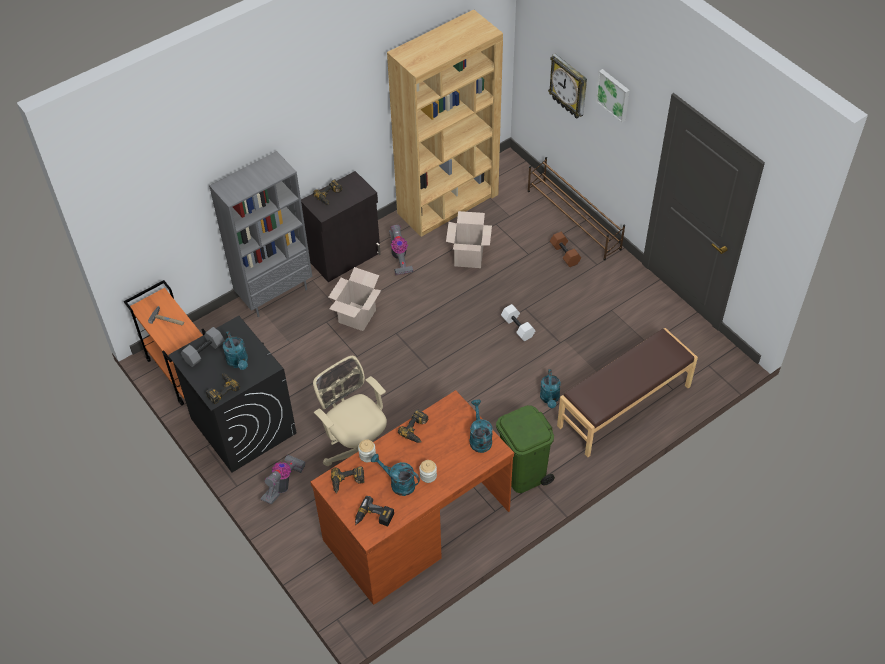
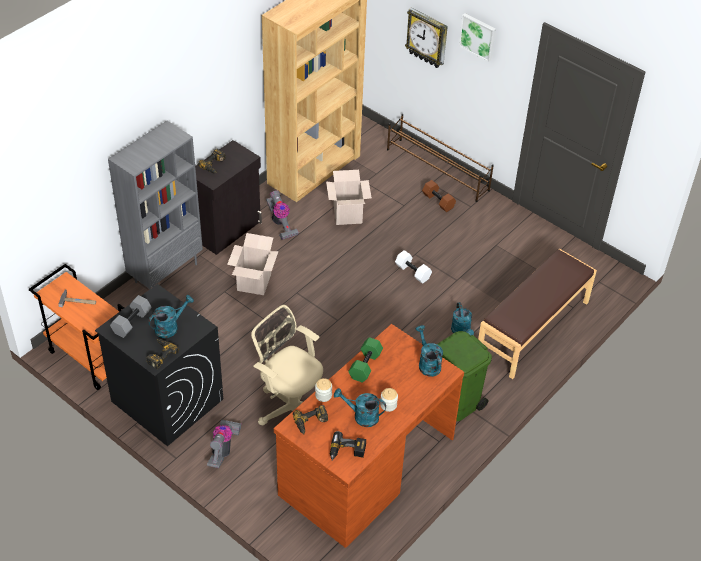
camera: 15 degrees left, 5 degrees down
turquoise watering can [223,331,248,370] -> turquoise watering can turned 90 degrees counterclockwise [148,295,194,338]
power drill [398,409,428,443] -> green dumbbell [348,337,383,382]

